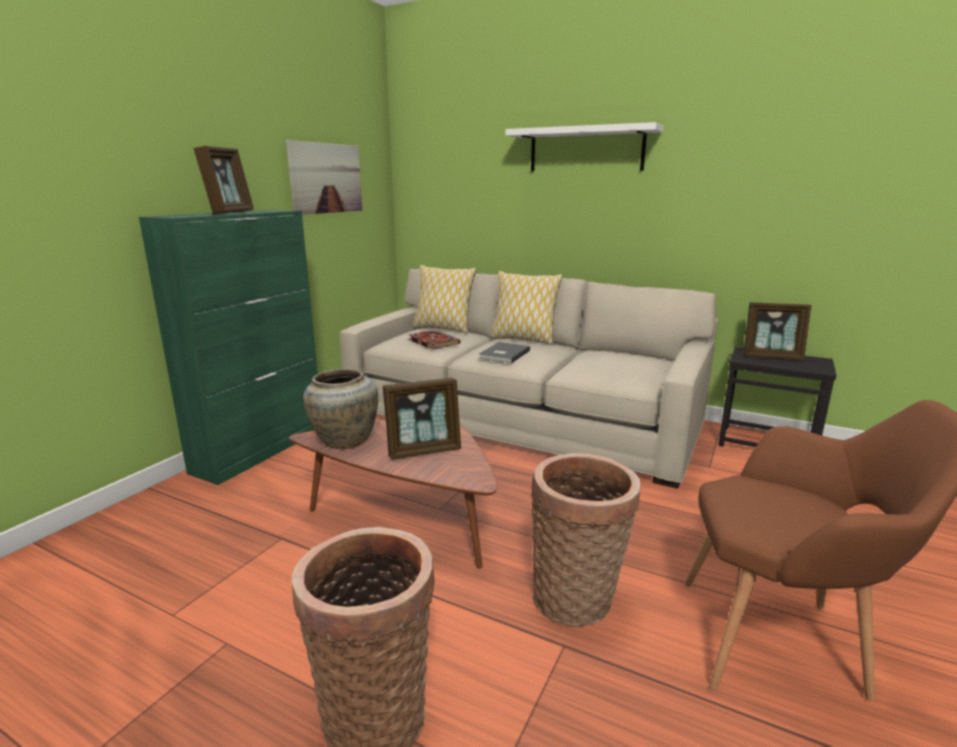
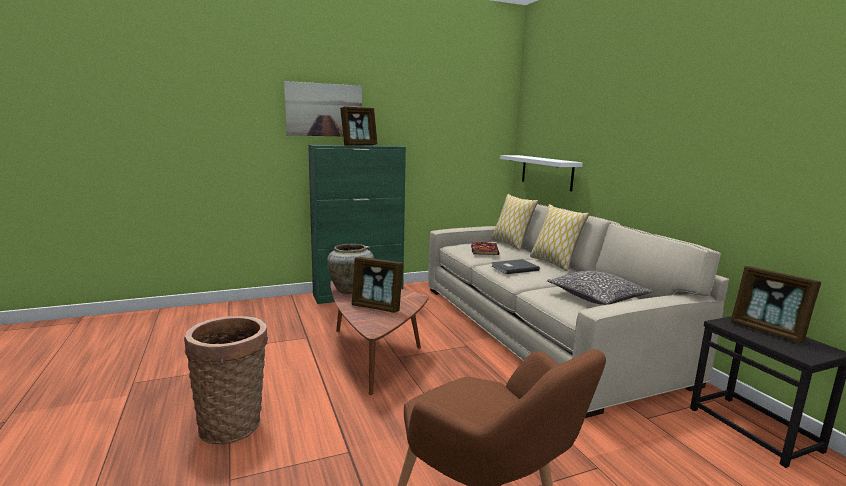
camera: 40 degrees right, 5 degrees down
picture [286,140,362,215] -> picture moved to [284,81,362,136]
white shelf [505,122,664,172] -> white shelf moved to [500,155,583,191]
basket [531,453,641,627] -> none
none -> pillow [547,271,653,305]

